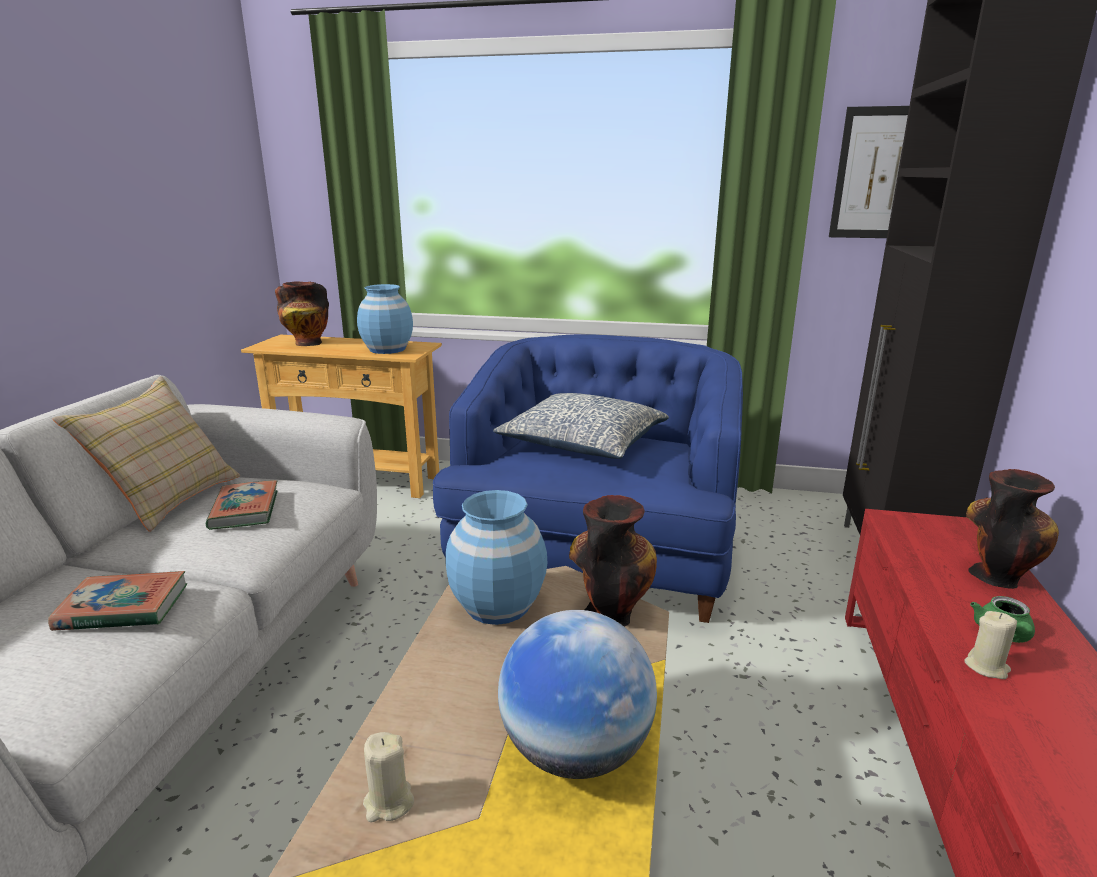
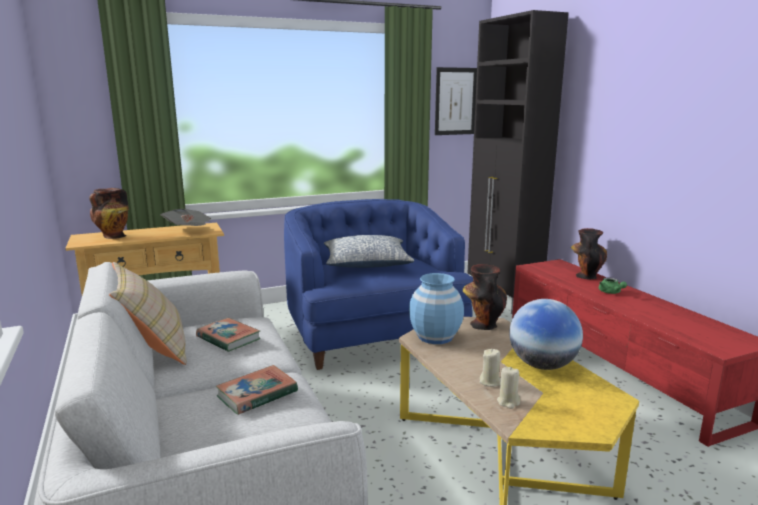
camera: 35 degrees left, 5 degrees down
blue vase [357,284,413,354] -> newspaper [160,209,211,226]
beige candle [964,611,1017,679] -> beige candle moved to [480,349,501,387]

